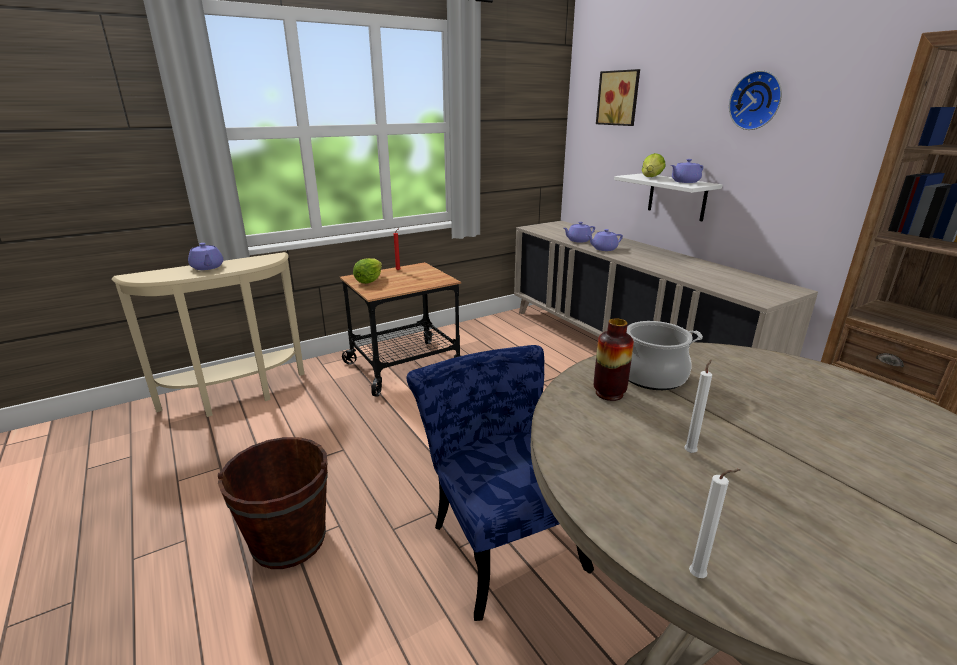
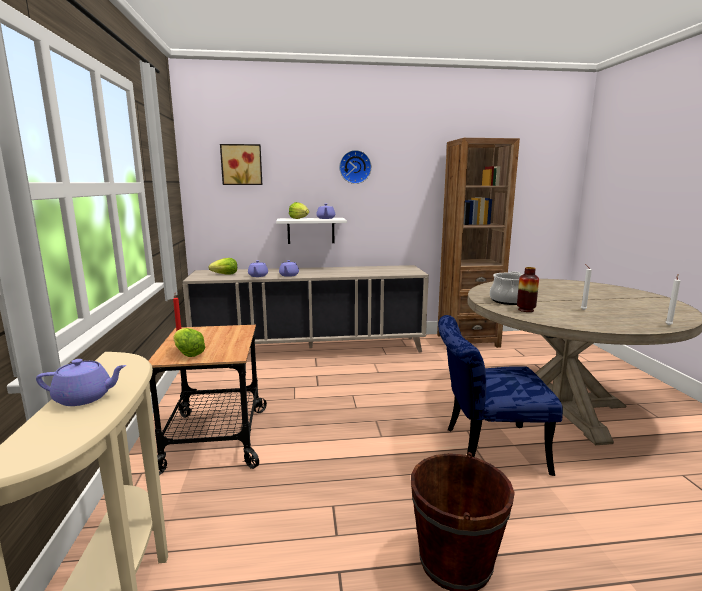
camera: 65 degrees left, 10 degrees down
none -> lettuce [208,258,237,275]

